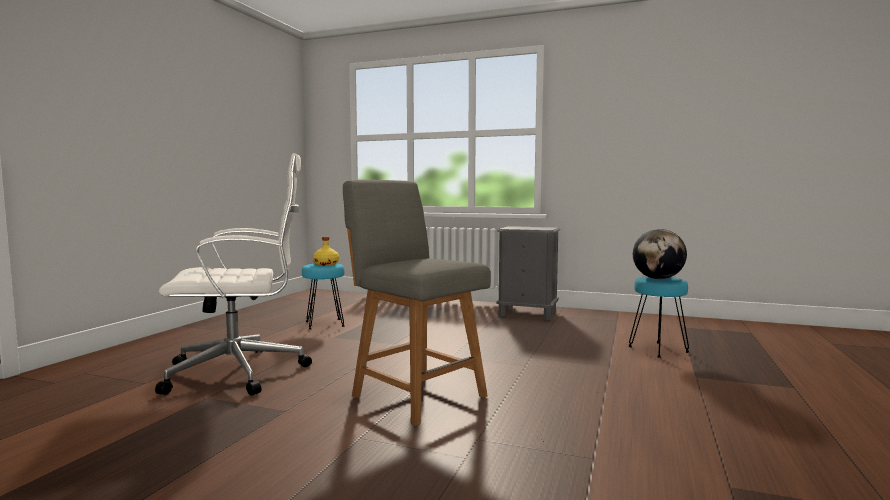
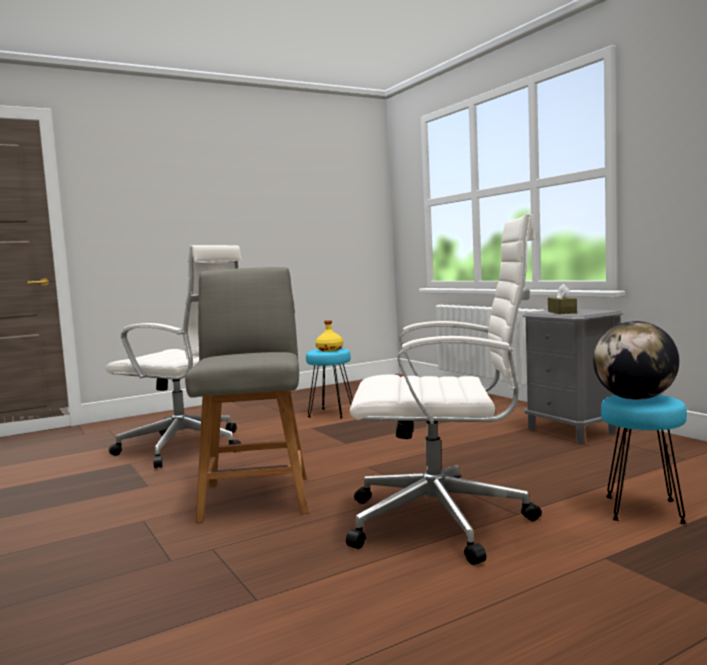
camera: 40 degrees right, 0 degrees up
none -> white office chair [346,214,542,565]
none -> brown tissue box [548,284,577,314]

